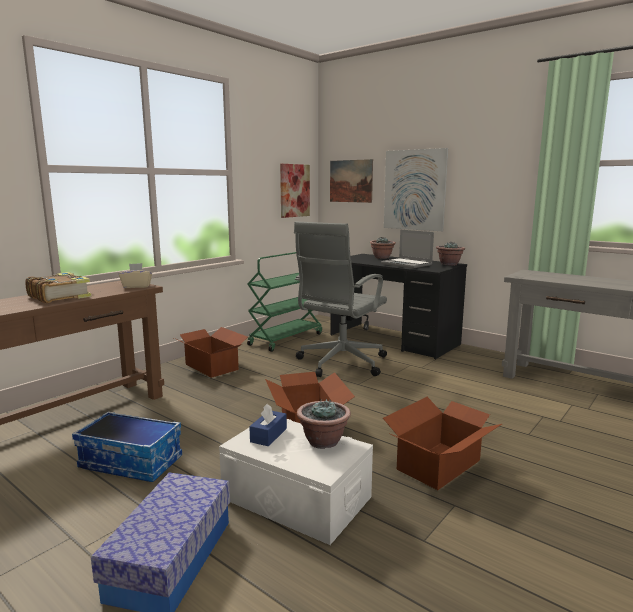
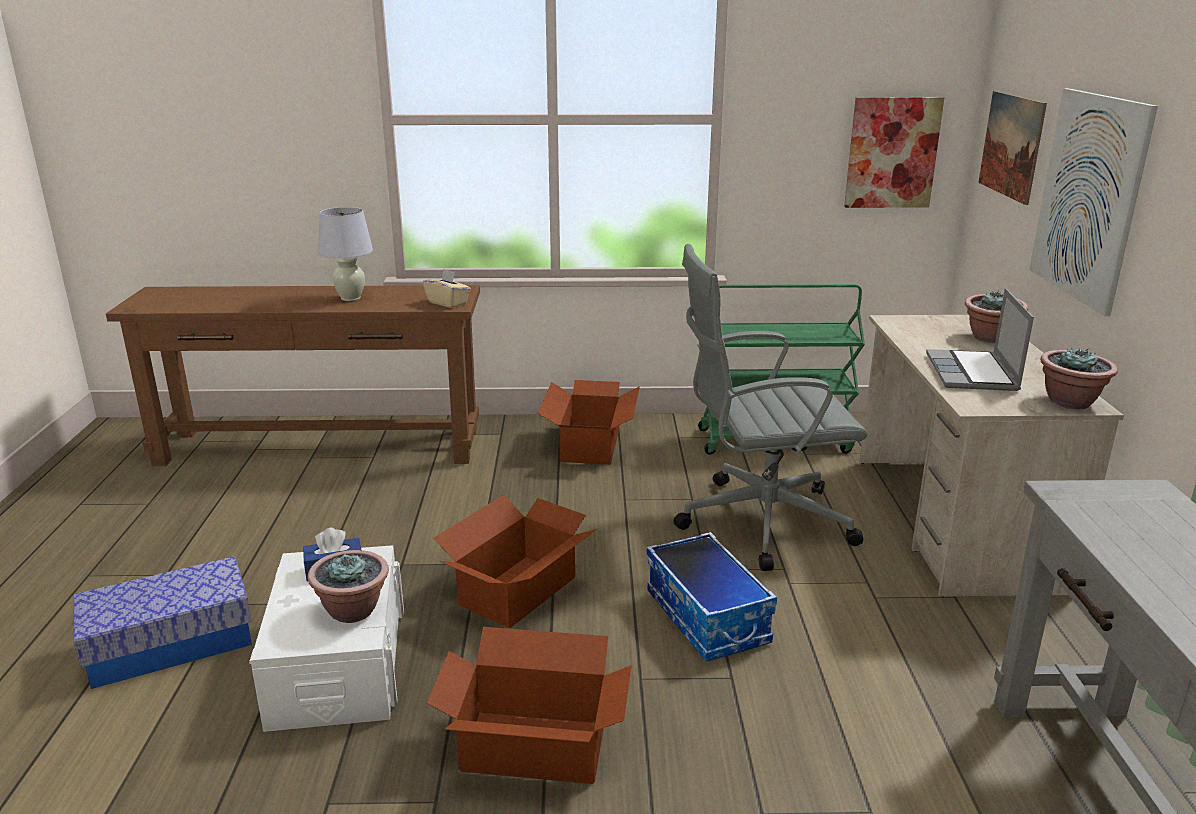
camera: 50 degrees right, 10 degrees up
book [25,272,92,303] -> white table lamp [318,207,373,301]
storage box [72,412,182,482] -> storage box moved to [647,532,777,661]
black desk [330,254,467,359] -> beige desk [859,315,1124,597]

